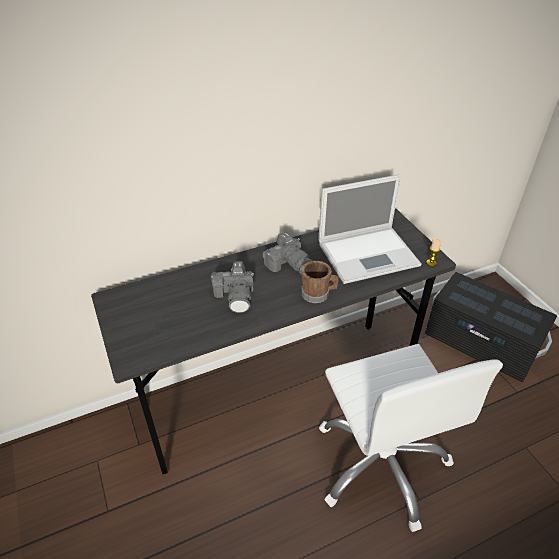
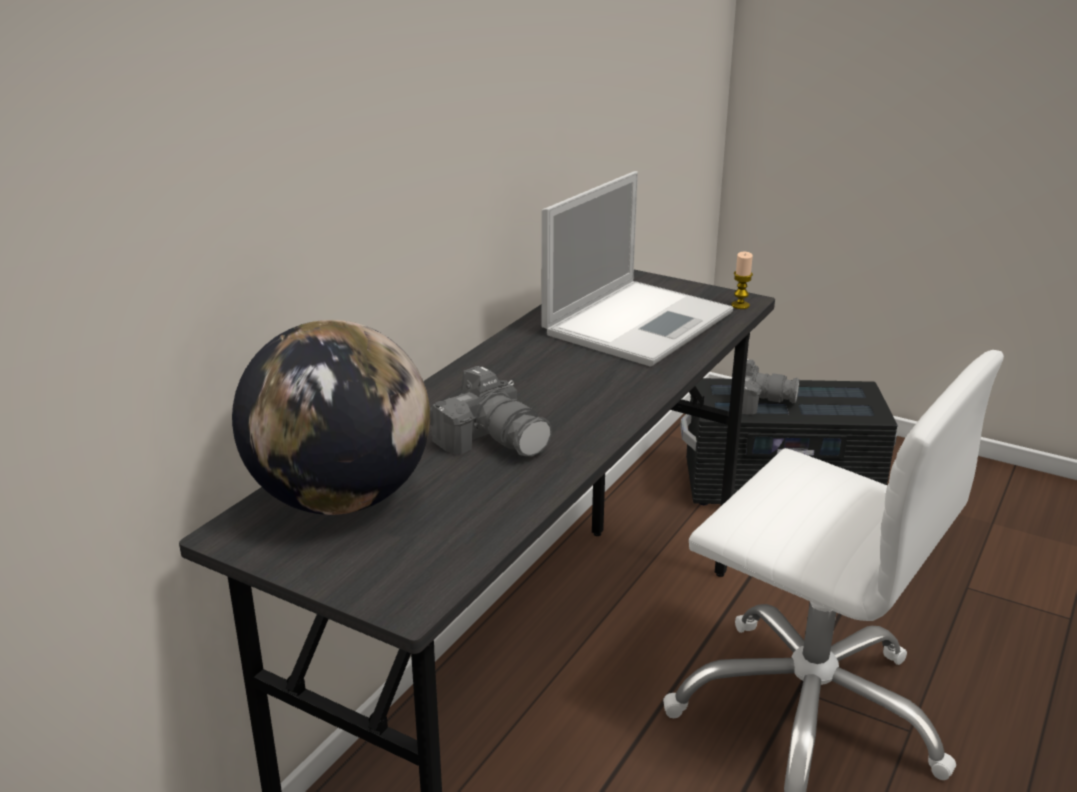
camera: 35 degrees left, 15 degrees down
camera [263,232,314,275] -> camera moved to [732,359,800,415]
brown mug [301,261,339,303] -> none
none -> globe [232,320,430,515]

